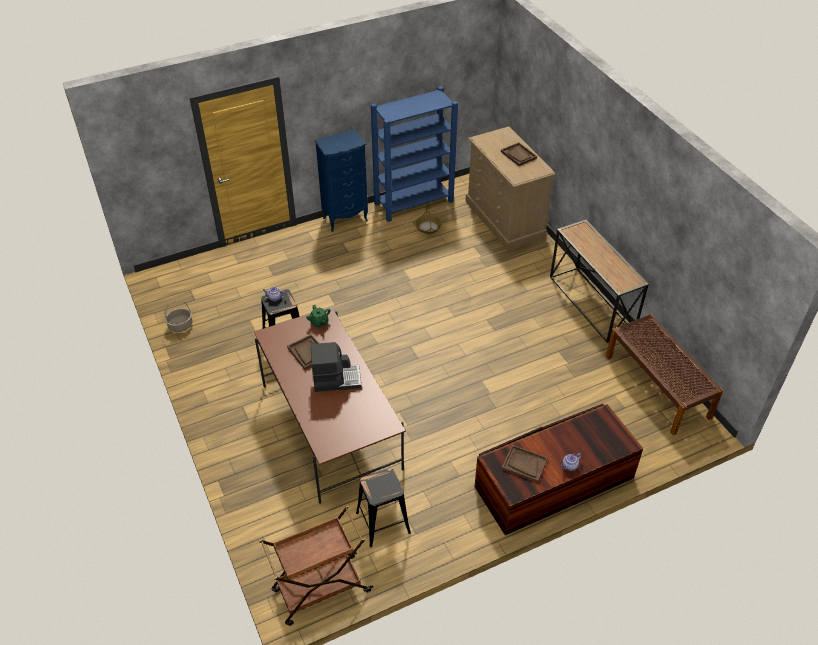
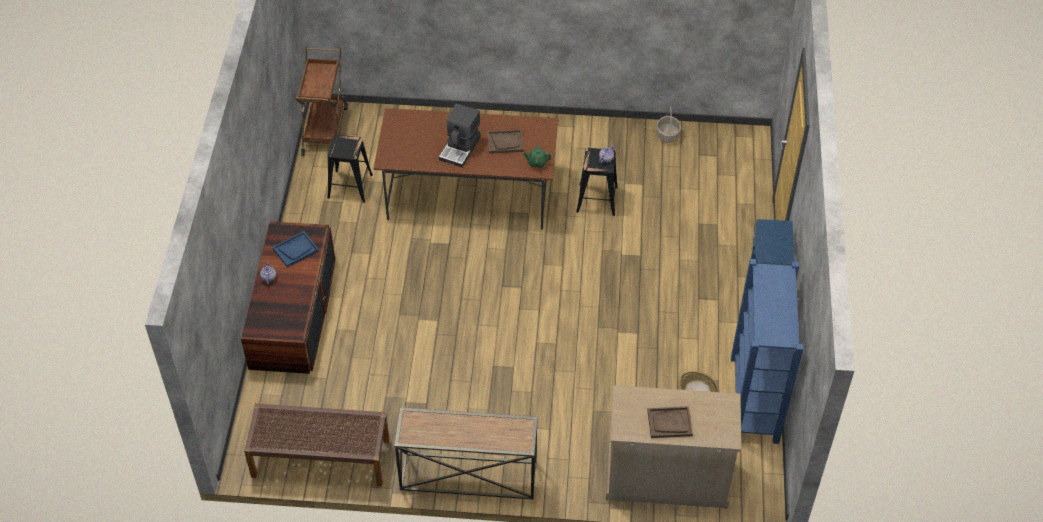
camera: 120 degrees right, 5 degrees up
brown tray [502,445,548,483] -> blue tray [273,231,319,267]

